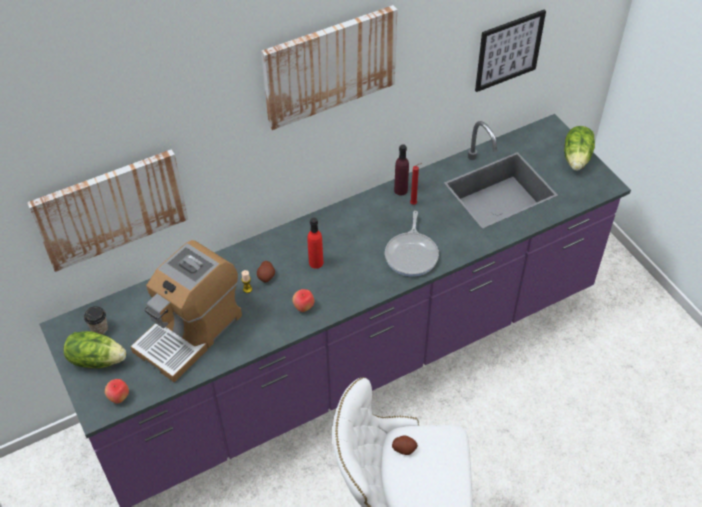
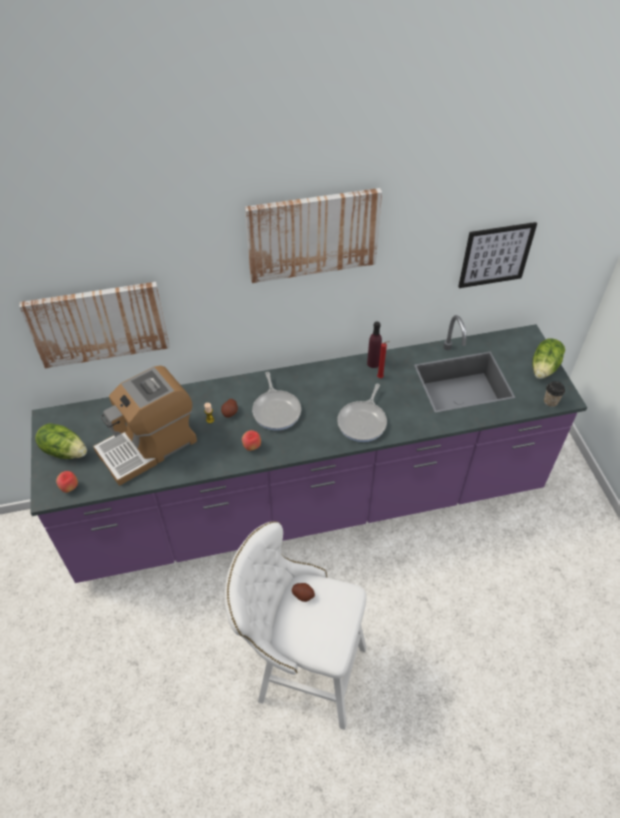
camera: 15 degrees right, 0 degrees up
cup [84,306,108,335] -> cup moved to [544,381,565,407]
red bottle [308,218,323,269] -> frying pan [252,372,301,431]

